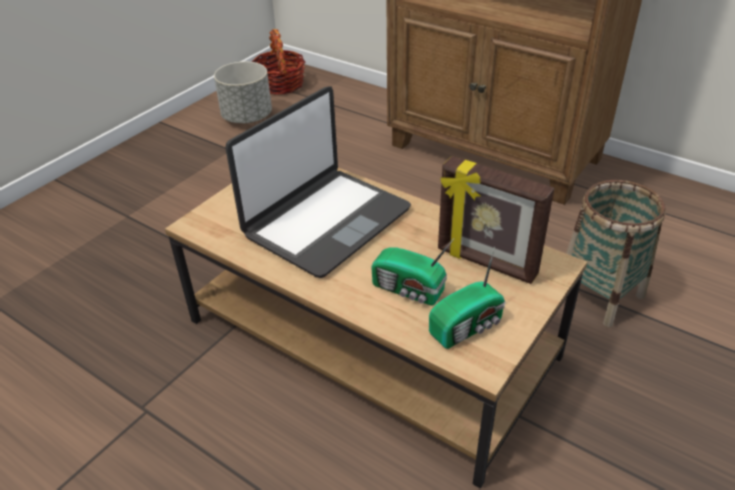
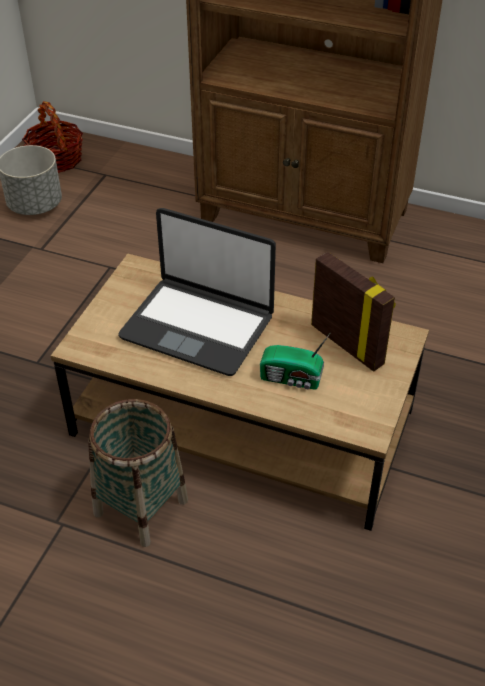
camera: 15 degrees left, 5 degrees up
laptop [225,87,411,278] -> laptop turned 90 degrees clockwise [118,208,276,376]
radio [429,246,505,349] -> none
picture frame [438,156,554,284] -> picture frame turned 150 degrees counterclockwise [311,252,396,372]
basket [566,180,666,327] -> basket moved to [88,399,188,547]

